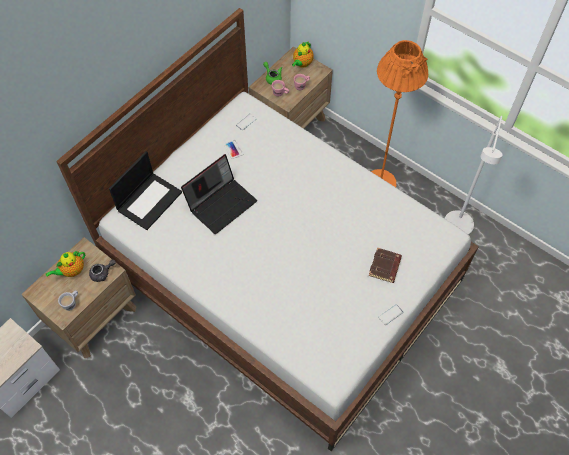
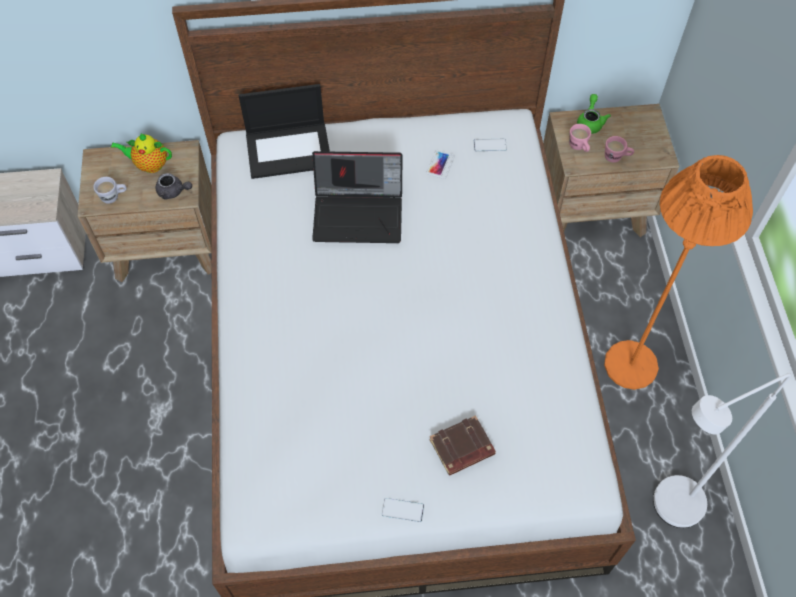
camera: 45 degrees right, 0 degrees up
teapot [292,41,314,68] -> none

